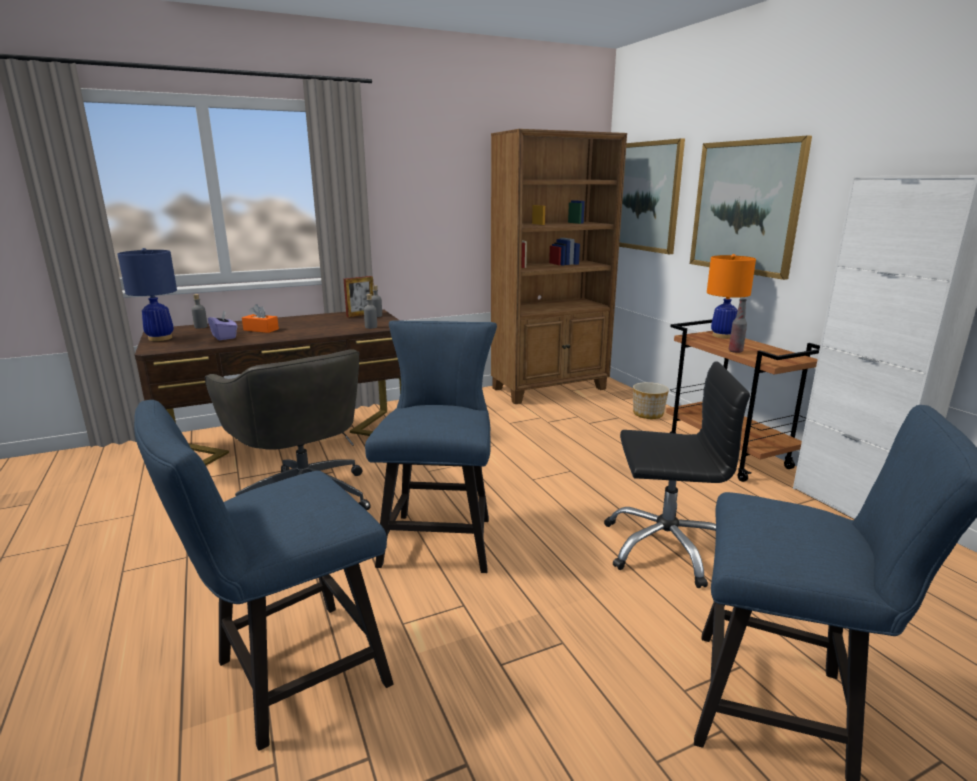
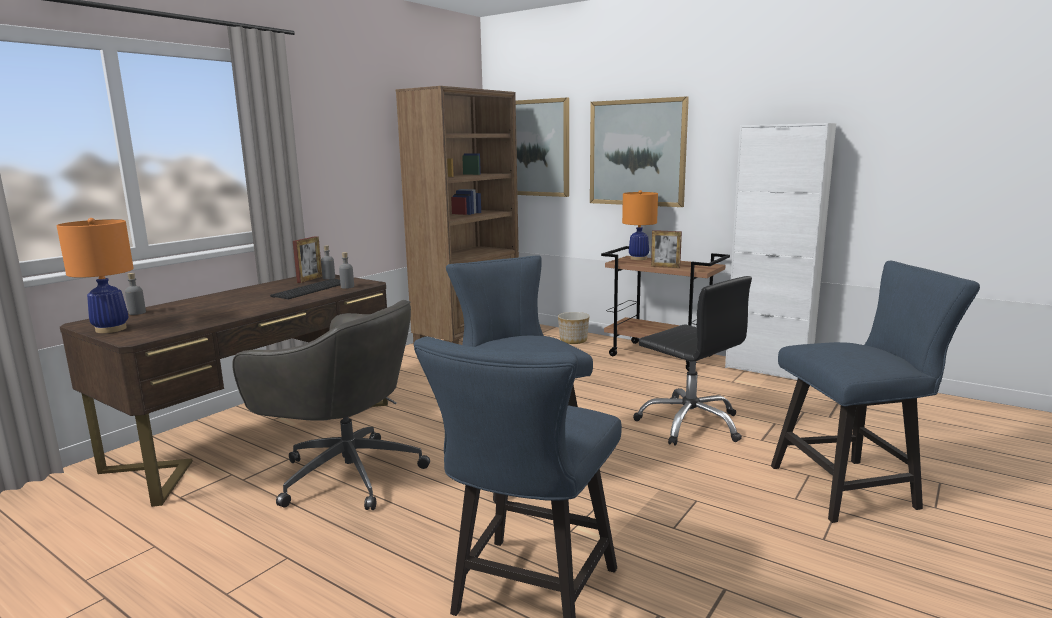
camera: 30 degrees left, 5 degrees down
blue table lamp [117,248,177,341] -> orange table lamp [57,218,134,333]
purple tissue box [208,310,238,340] -> none
orange tissue box [242,304,279,333] -> none
black office chair [604,362,750,588] -> black office chair turned 75 degrees clockwise [633,276,752,446]
bottle [729,299,747,353] -> picture frame [651,230,682,268]
none -> keyboard [270,279,341,299]

